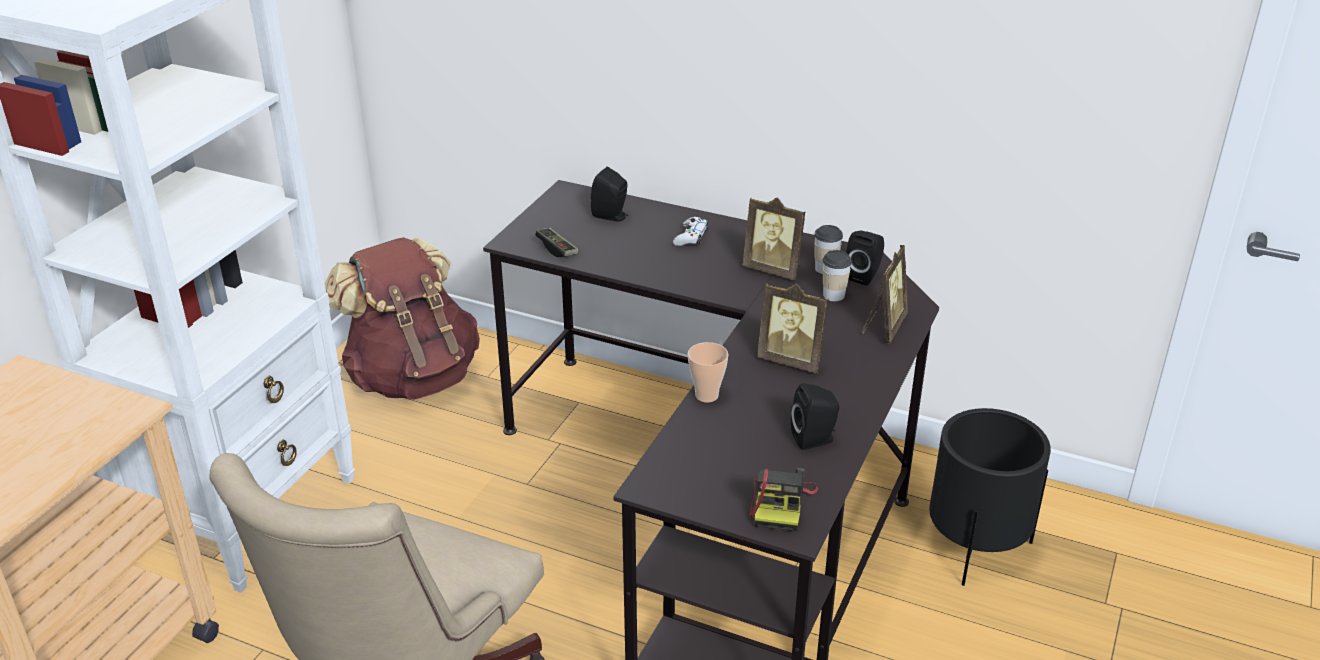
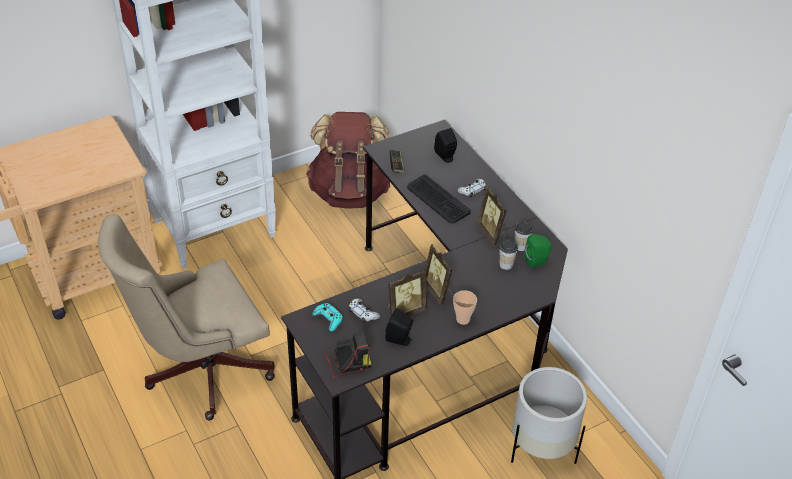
camera: 35 degrees right, 10 degrees up
cup [688,342,729,403] -> cup moved to [453,290,477,325]
camera [750,468,818,532] -> camera turned 150 degrees counterclockwise [324,331,371,378]
black speaker [847,230,884,286] -> green speaker [524,234,552,268]
picture frame [862,245,908,343] -> picture frame moved to [387,270,427,316]
black planter [929,408,1051,586] -> white planter [511,367,587,464]
none -> turquoise game controller [312,303,343,331]
none -> white game controller [349,299,380,323]
none -> keyboard [407,174,471,224]

